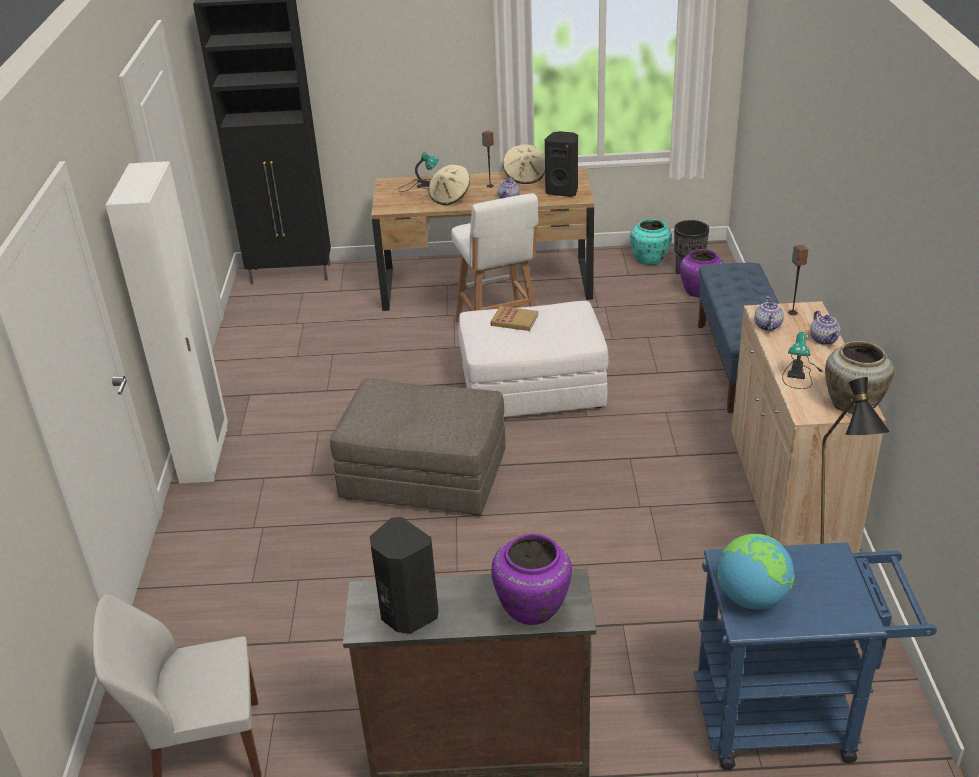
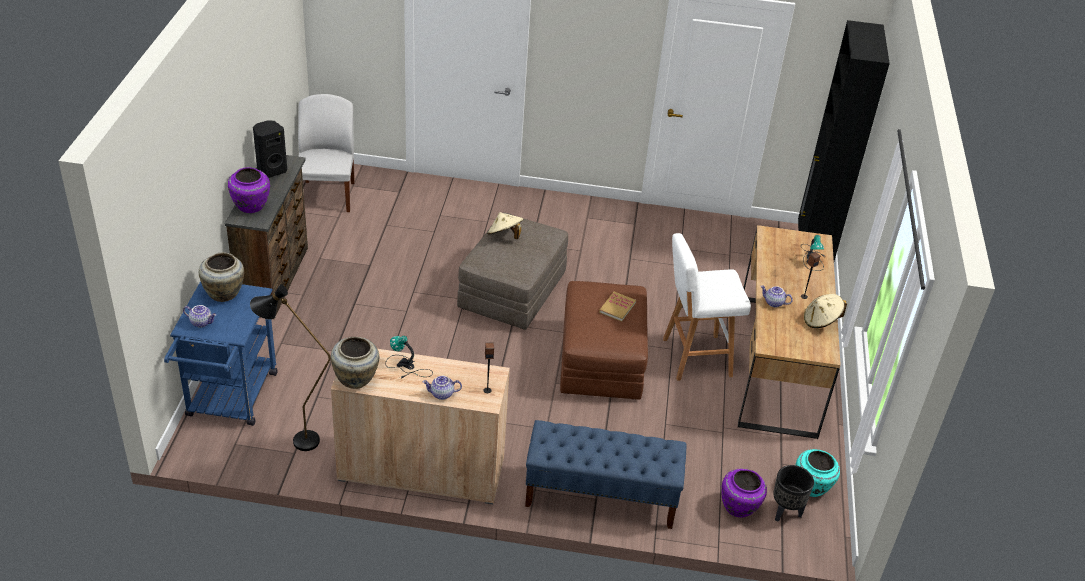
camera: 95 degrees right, 5 degrees up
white wardrobe [106,161,228,484] -> none
beige hat [429,164,470,205] -> beige hat moved to [487,212,523,239]
white ottoman [458,301,609,417] -> brown ottoman [560,281,648,400]
black speaker [545,131,578,197] -> none
globe [718,534,795,610] -> beige vase [199,252,244,302]
teapot [754,296,784,331] -> teapot moved to [183,305,217,328]

